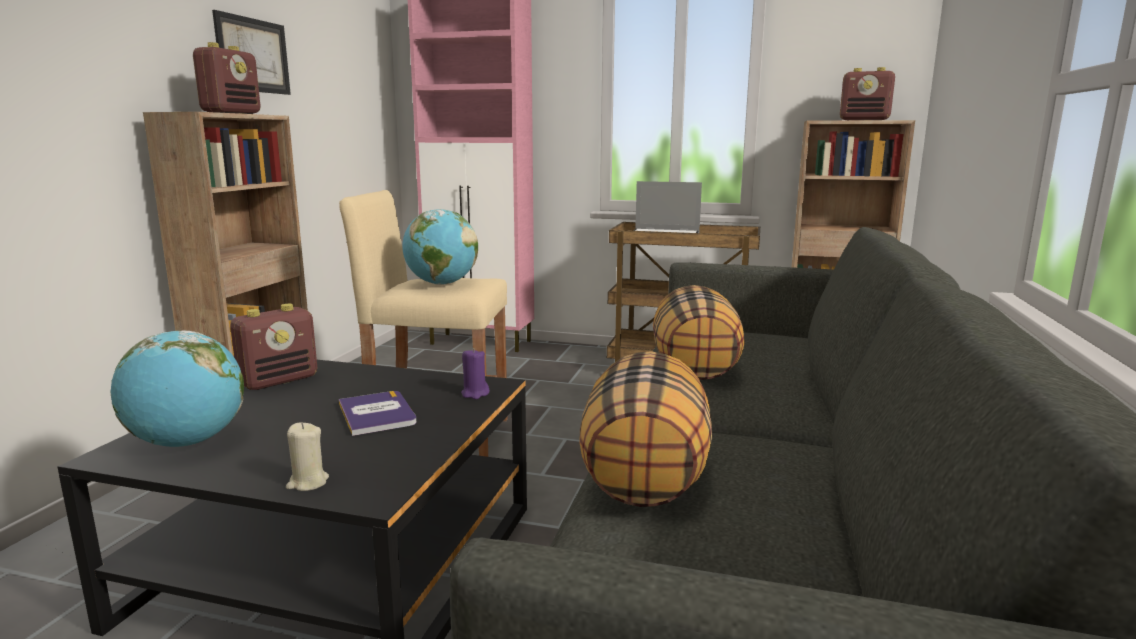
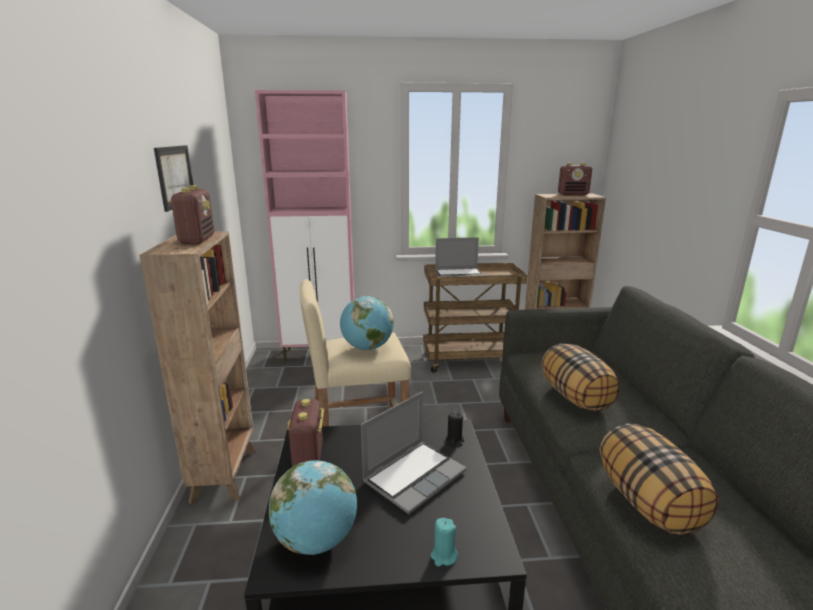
camera: 20 degrees left, 5 degrees up
radio [230,304,317,390] -> radio turned 150 degrees clockwise [287,399,324,467]
beige candle [286,422,329,491] -> turquoise candle [430,518,458,566]
book [339,391,417,436] -> laptop [361,392,467,514]
purple candle [461,348,490,399] -> black candle [446,413,464,446]

